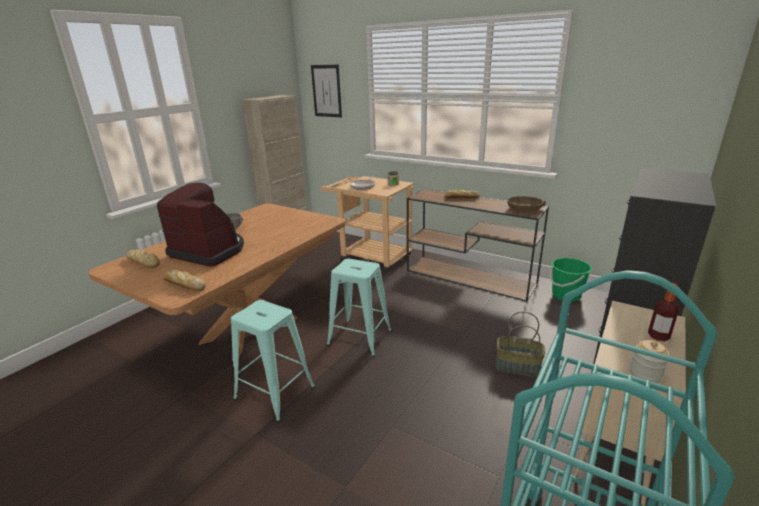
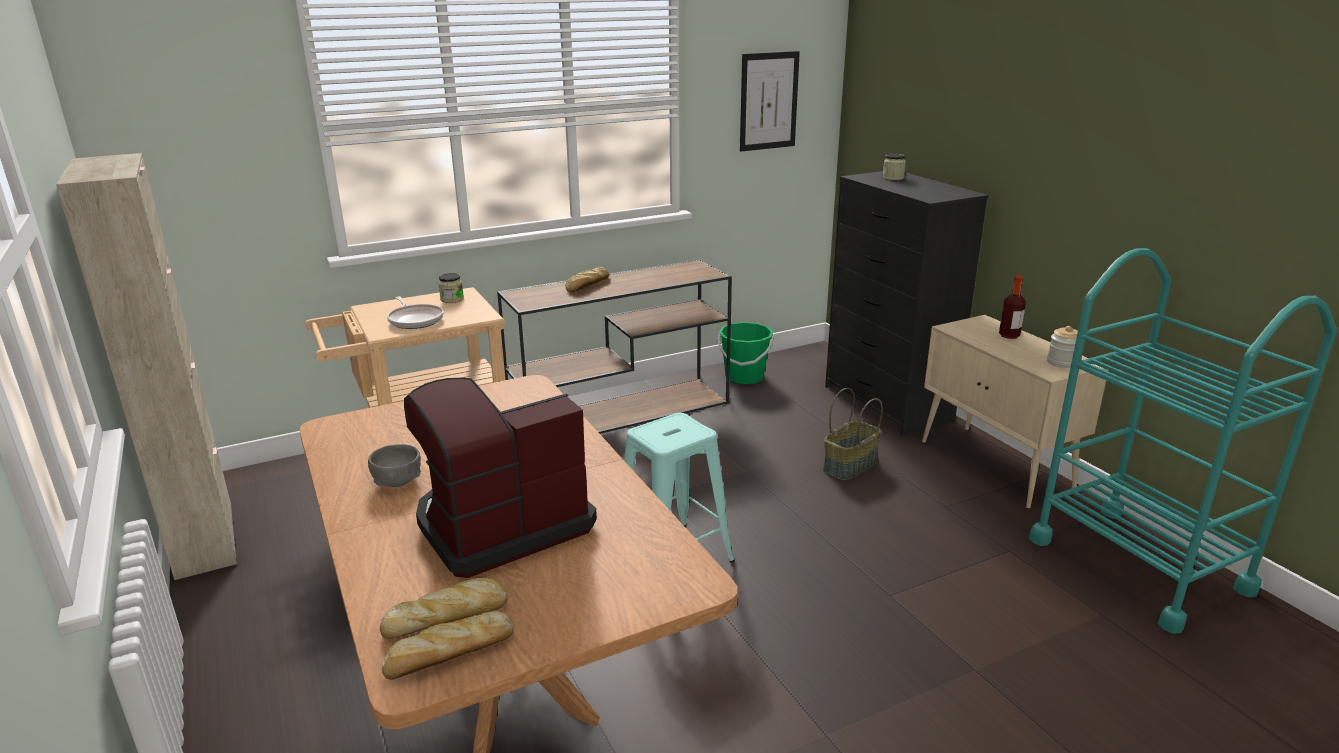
camera: 60 degrees left, 0 degrees up
bread [163,270,206,291] -> bread moved to [382,611,514,680]
turquoise stool [231,300,315,422] -> none
picture [311,65,342,117] -> picture moved to [740,51,800,151]
brown bowl [507,196,546,213] -> none
none -> jar [883,154,906,180]

